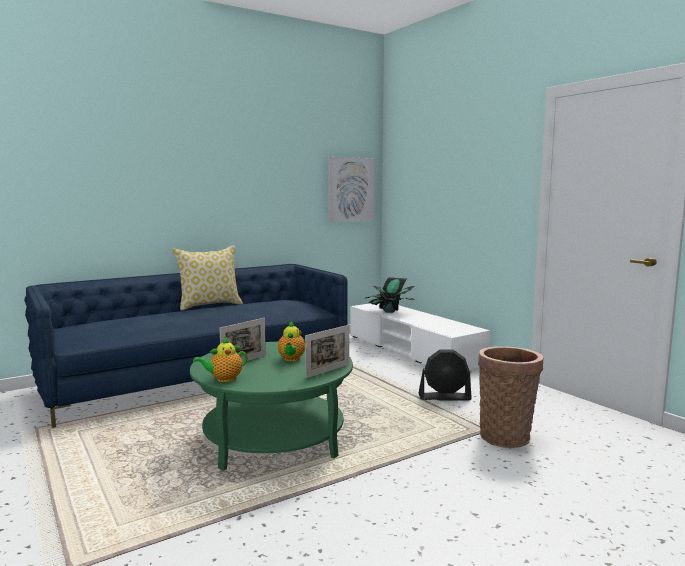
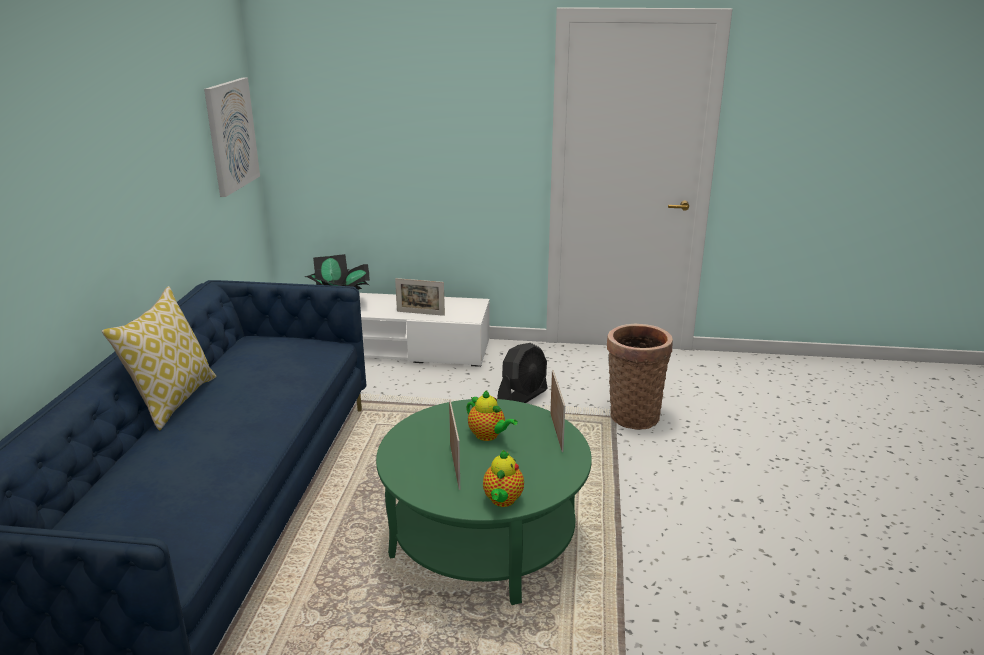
camera: 50 degrees left, 15 degrees up
none -> picture frame [395,278,445,316]

